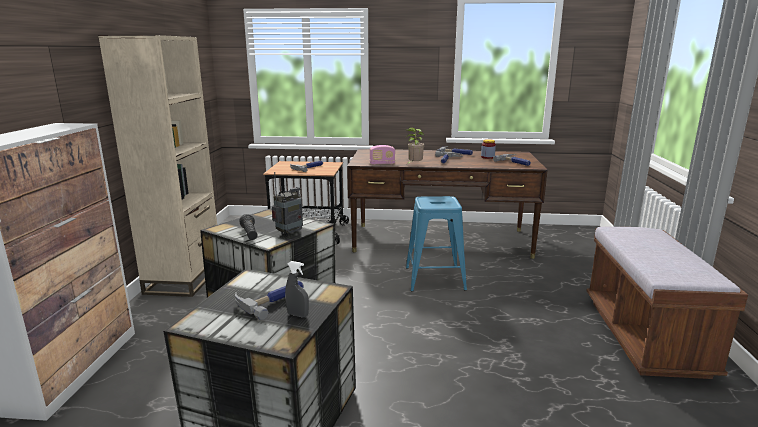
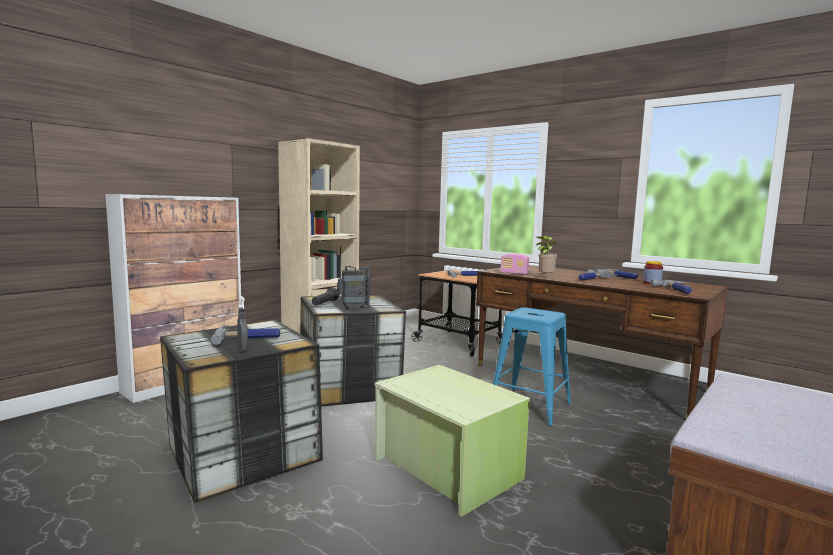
camera: 35 degrees right, 10 degrees down
none -> green storage box [374,365,530,517]

